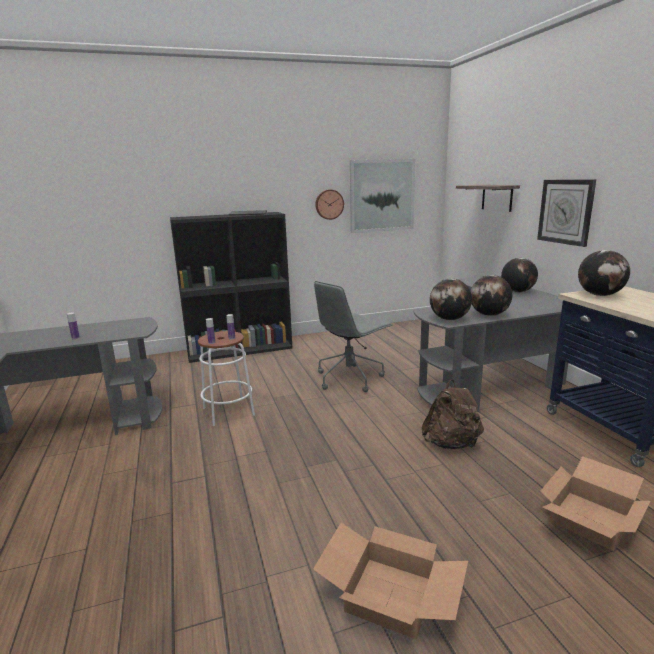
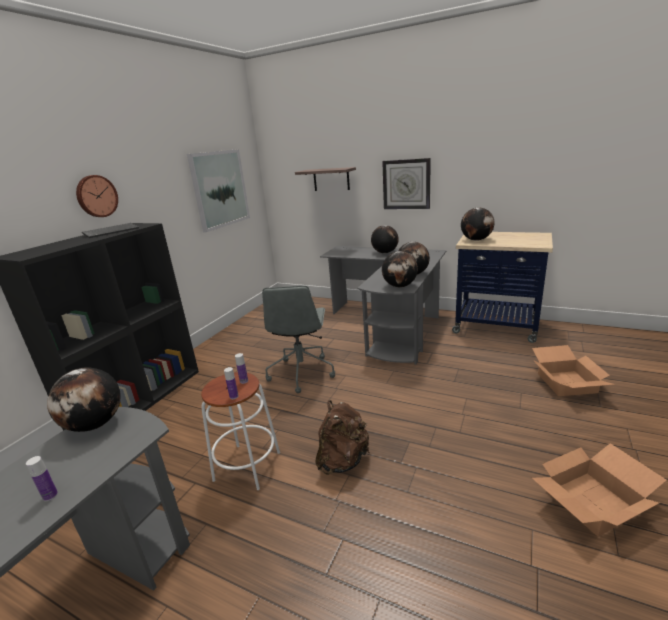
camera: 45 degrees left, 5 degrees up
wall clock [315,189,344,220] -> wall clock moved to [76,175,118,217]
brown backpack [422,379,484,449] -> brown backpack moved to [315,400,369,475]
none -> globe [47,367,121,432]

